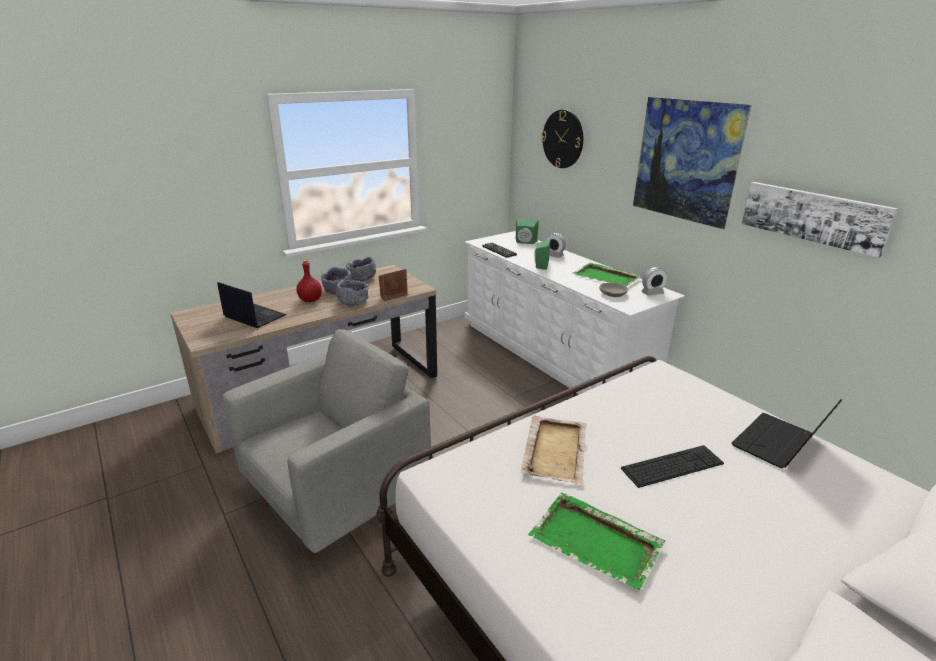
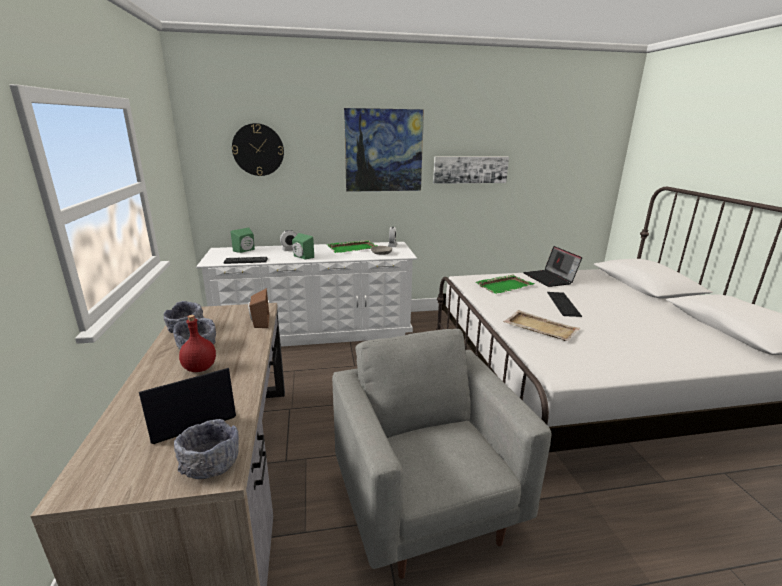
camera: 65 degrees left, 5 degrees down
grey bowl [335,280,369,306] -> grey bowl moved to [174,419,239,479]
green tray [528,493,665,590] -> green tray moved to [475,274,534,294]

